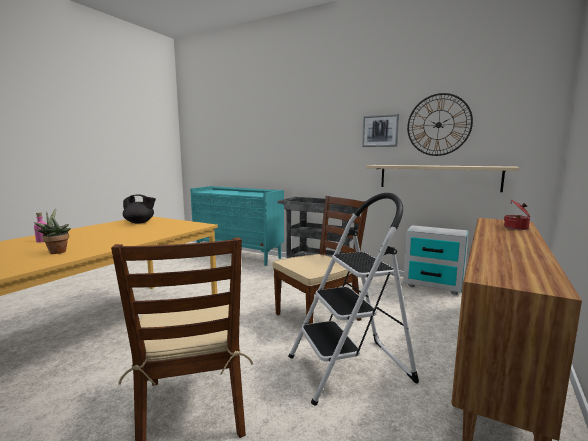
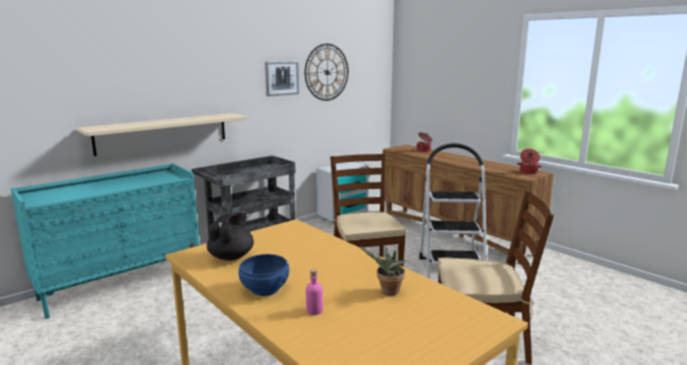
camera: 70 degrees left, 5 degrees up
beige shelf [366,165,519,192] -> beige shelf moved to [77,113,247,156]
none -> blue bowl [238,254,289,296]
none -> cooking pot [517,149,542,174]

